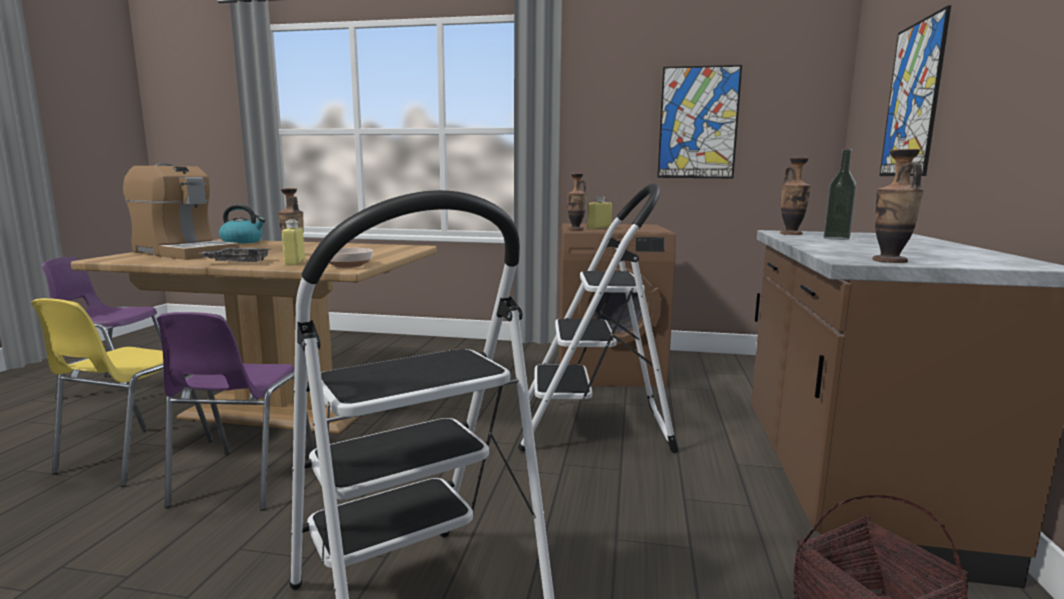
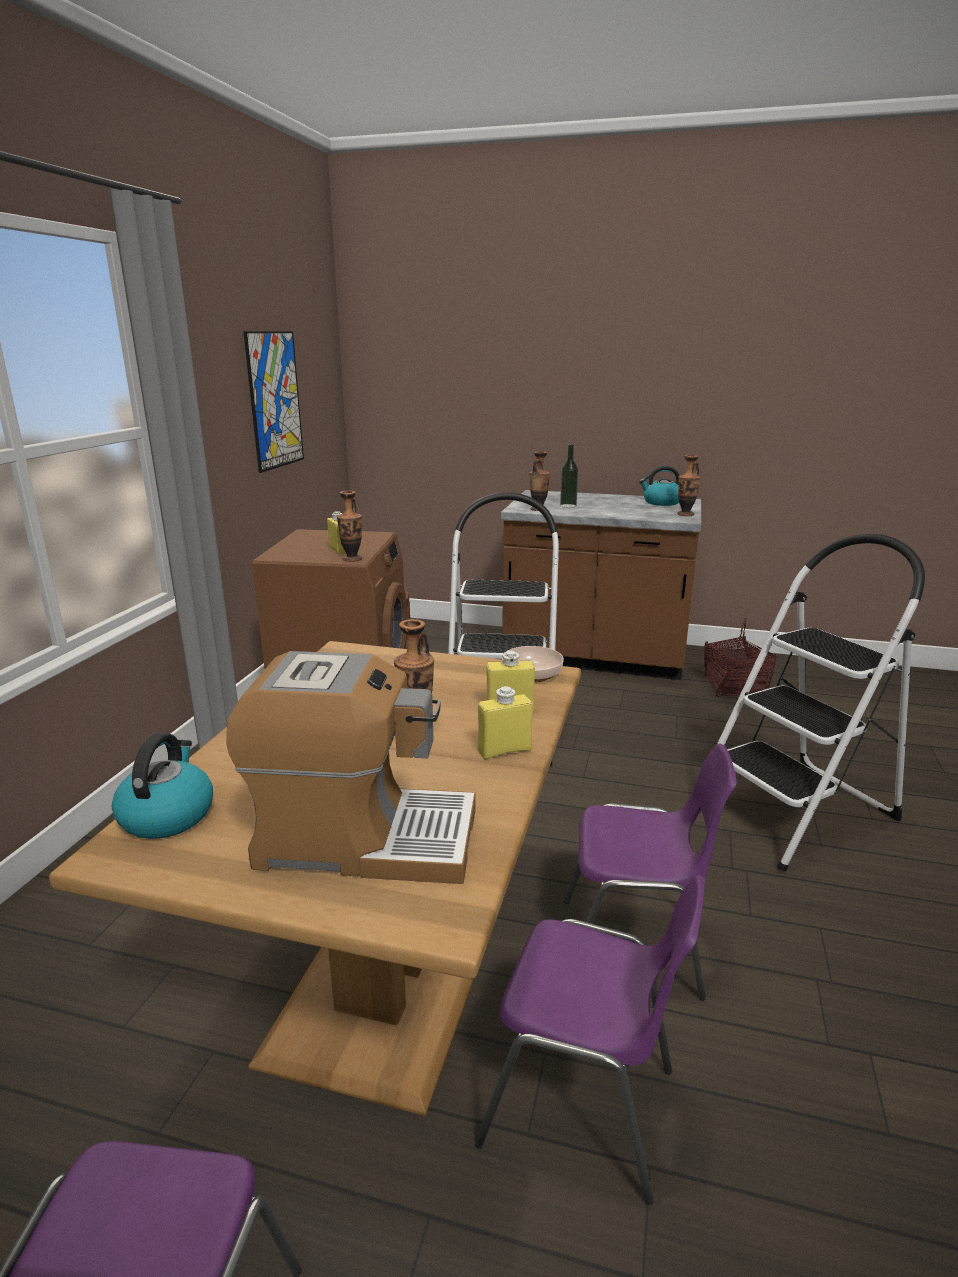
camera: 85 degrees left, 10 degrees up
yellow chair [31,298,213,487] -> purple chair [475,875,705,1205]
coffee machine [123,163,240,260] -> coffee machine turned 60 degrees clockwise [226,651,476,884]
grey tray [198,248,270,262] -> yellow bottle [478,686,533,759]
picture [879,5,951,176] -> none
none -> kettle [639,466,680,506]

